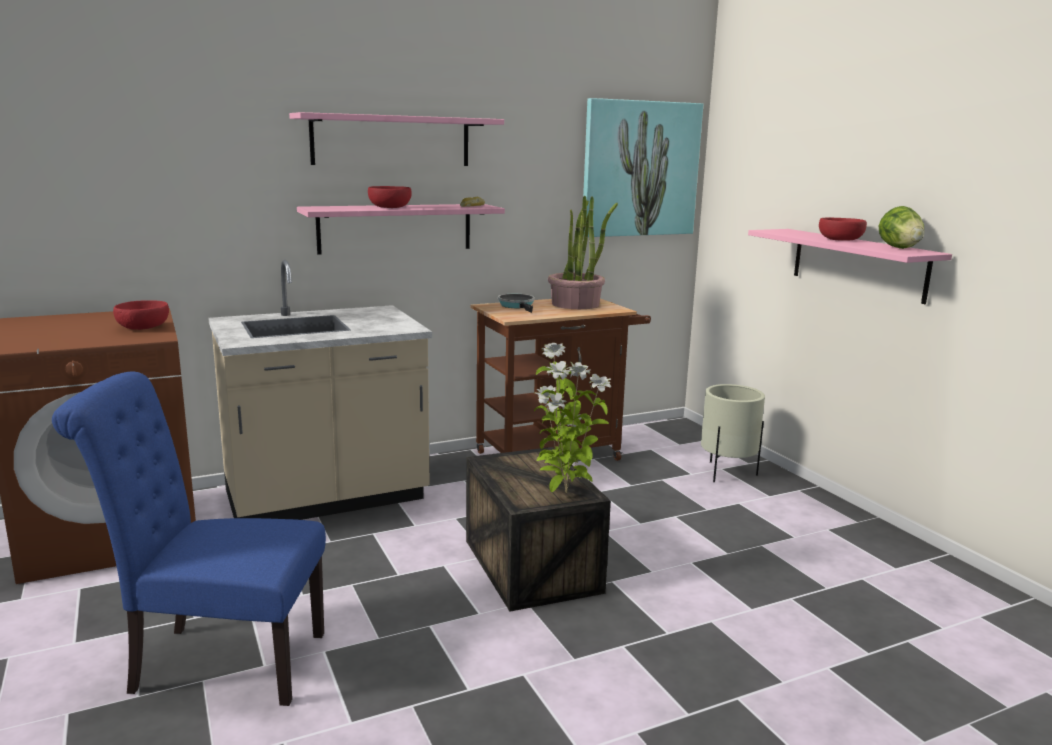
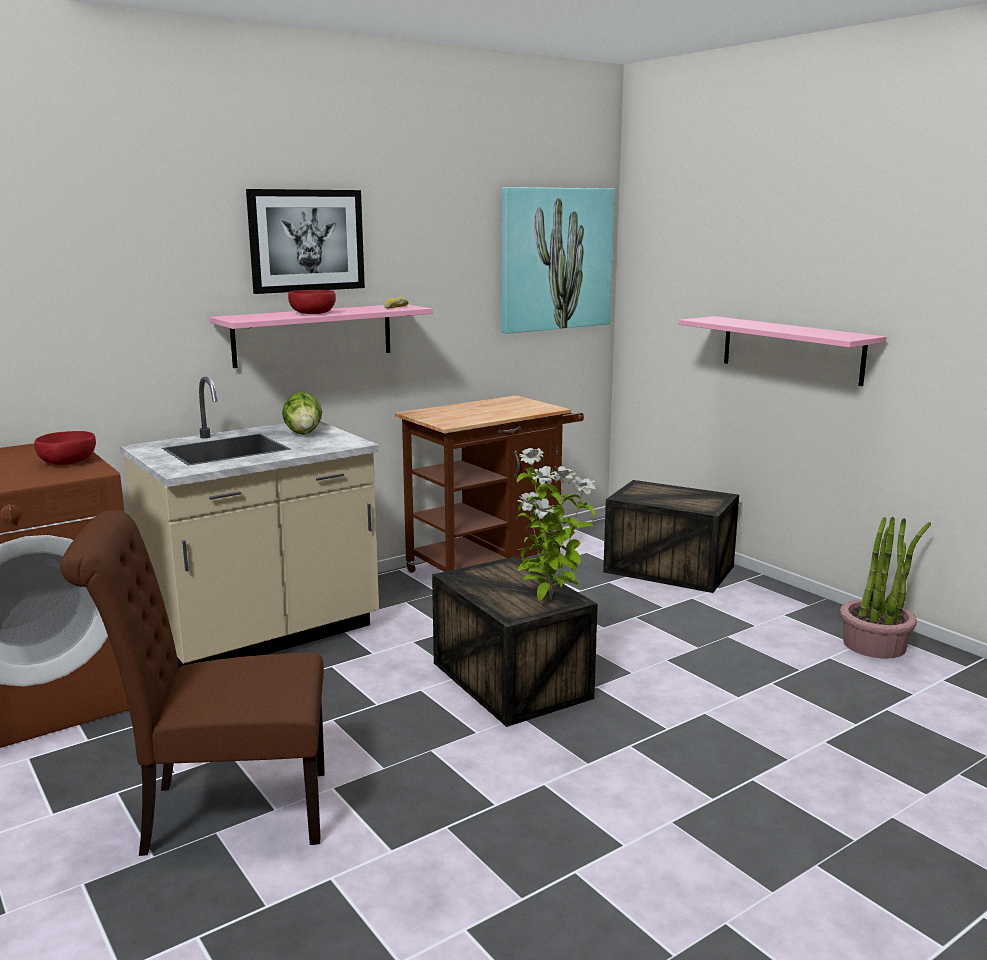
camera: 10 degrees left, 0 degrees up
blue chair [52,372,326,706] -> brown chair [60,510,325,856]
pink shelf [289,112,504,166] -> picture [246,189,365,294]
frying pan [498,294,535,313] -> none
potted plant [548,196,618,309] -> potted plant moved to [840,517,931,659]
beige planter [701,384,765,482] -> crate [603,480,739,593]
red bowl [819,218,867,241] -> none
lettuce [879,206,924,249] -> lettuce moved to [282,392,322,435]

